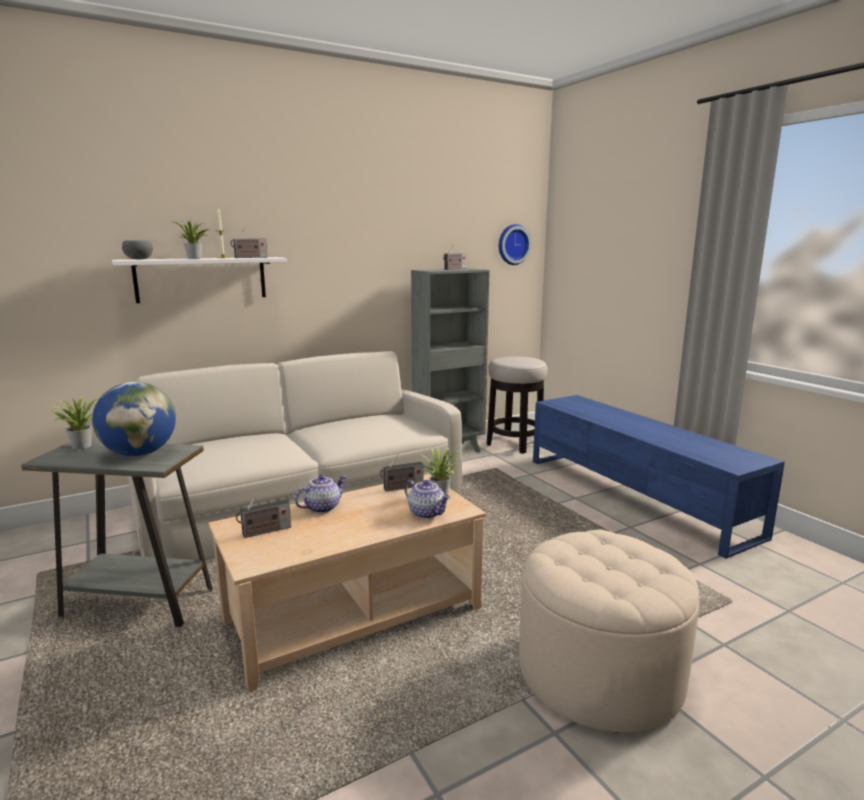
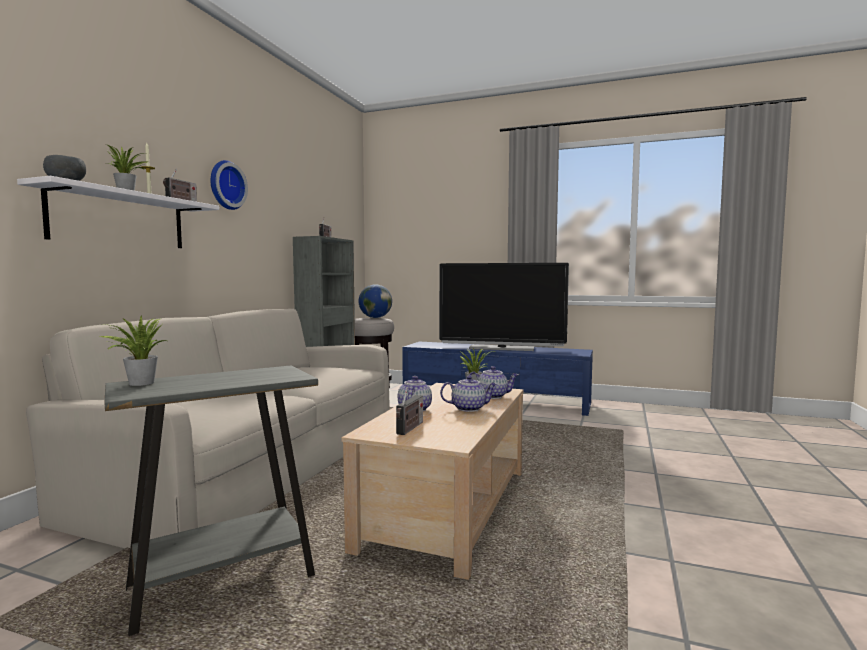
camera: 40 degrees left, 10 degrees down
globe [92,382,176,456] -> globe moved to [359,284,392,318]
radio [380,454,424,491] -> none
wall clock [499,224,531,265] -> wall clock moved to [211,160,248,210]
beige ottoman [519,530,699,733] -> none
none -> television [439,263,569,351]
none -> teapot [440,375,497,412]

